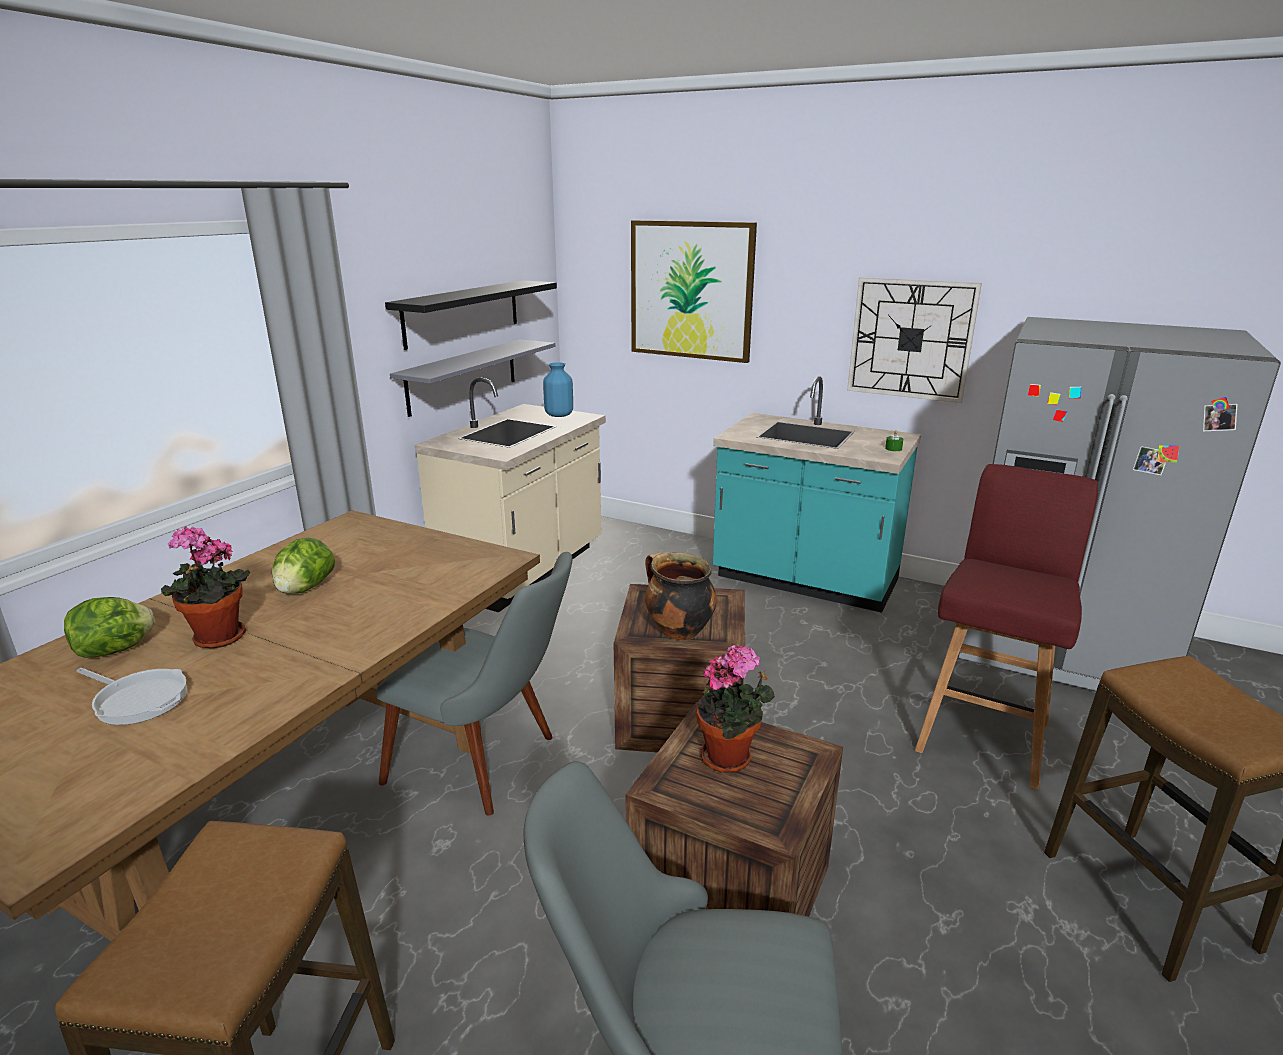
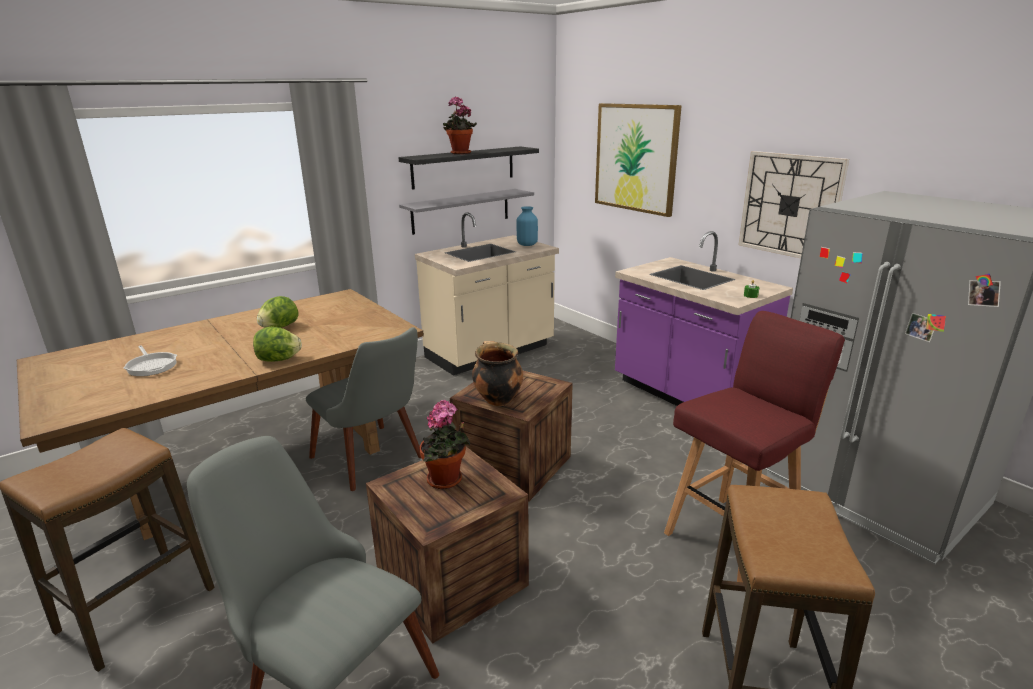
camera: 25 degrees right, 0 degrees up
lettuce [64,597,155,658] -> lettuce moved to [253,327,302,362]
potted plant [161,526,250,648] -> potted plant moved to [443,97,477,154]
turquoise counter [713,376,921,613] -> purple counter [615,231,793,406]

